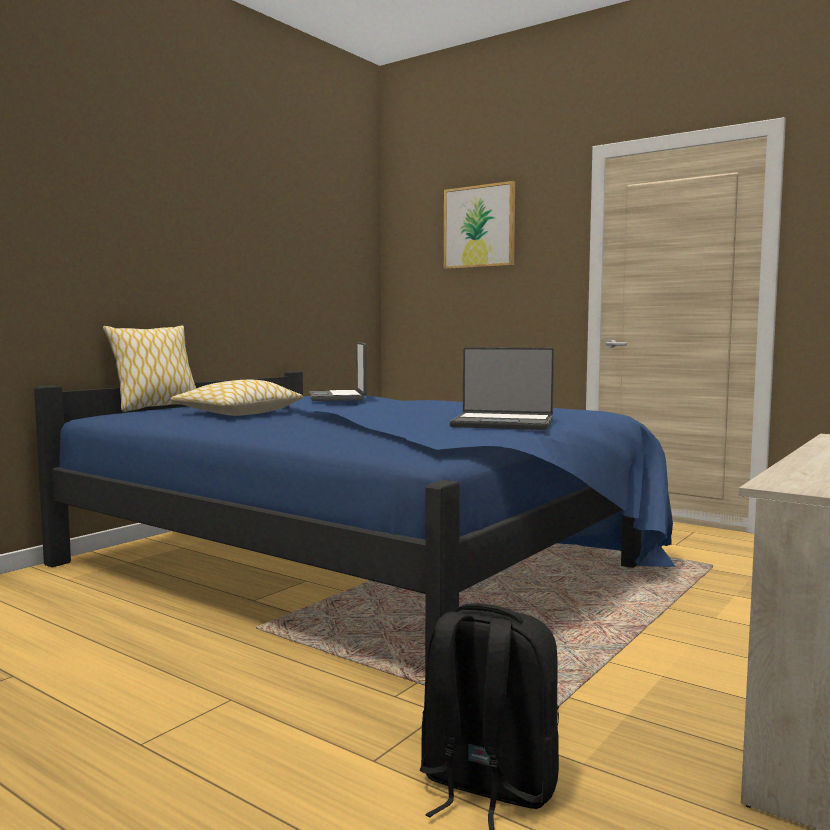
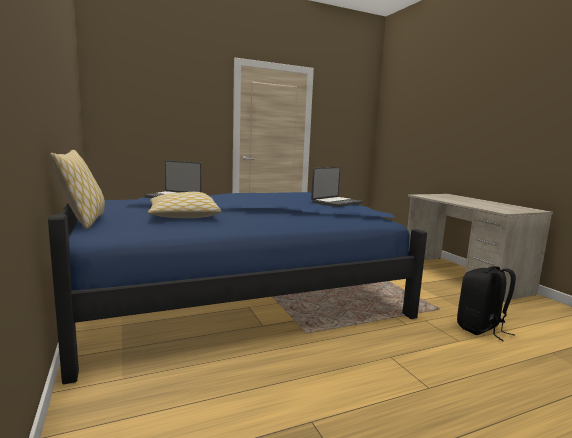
camera: 60 degrees left, 5 degrees up
picture [444,181,515,269] -> none

